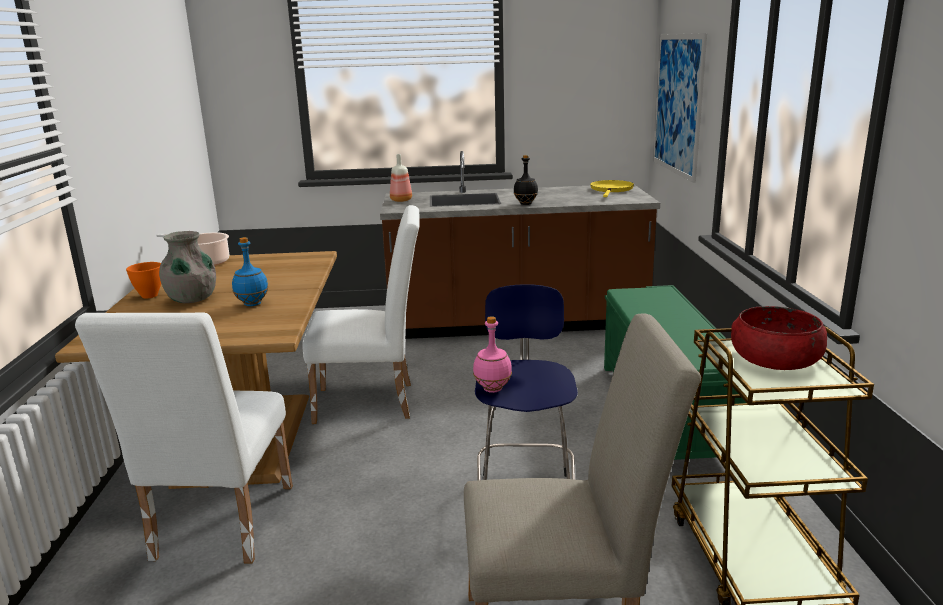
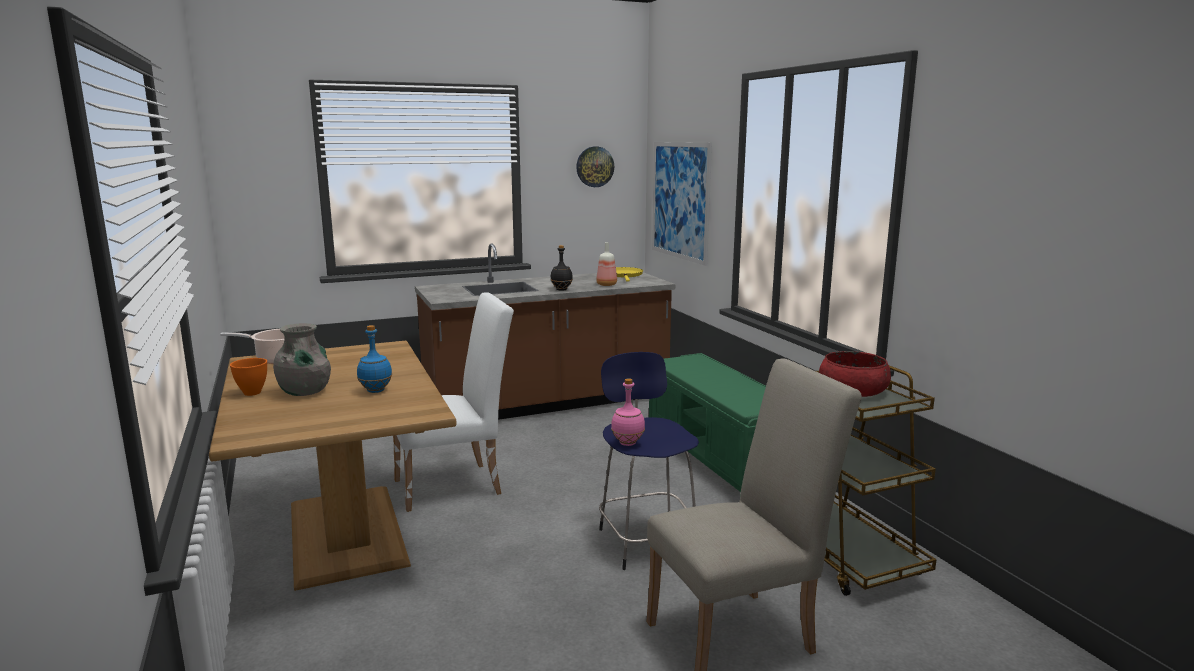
camera: 20 degrees left, 5 degrees down
white chair [75,313,293,564] -> none
bottle [390,154,412,202] -> bottle moved to [596,242,617,286]
none -> wall clock [576,147,614,187]

